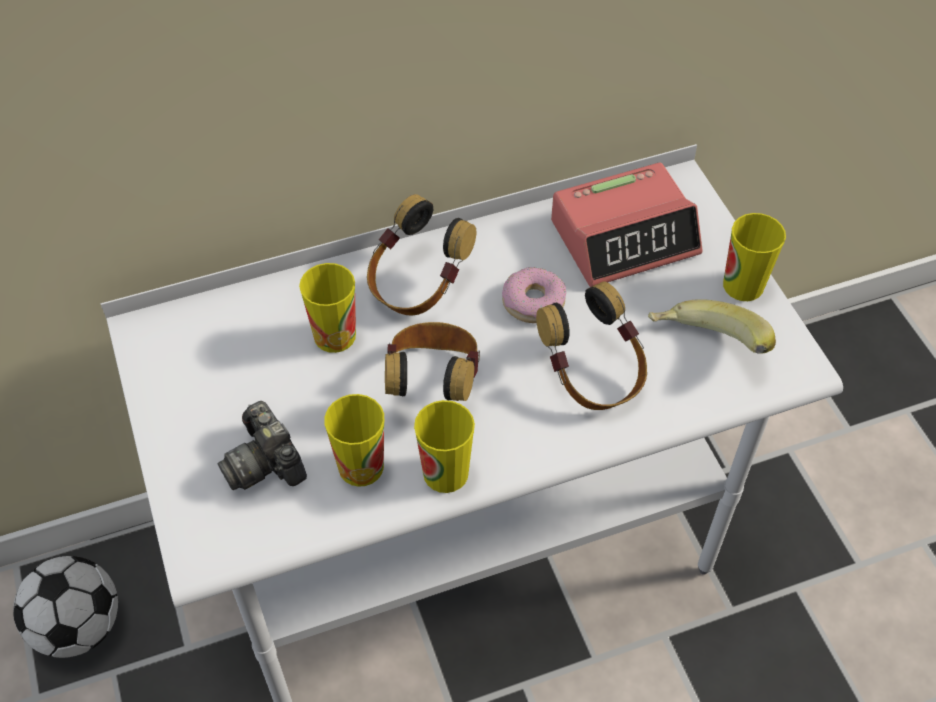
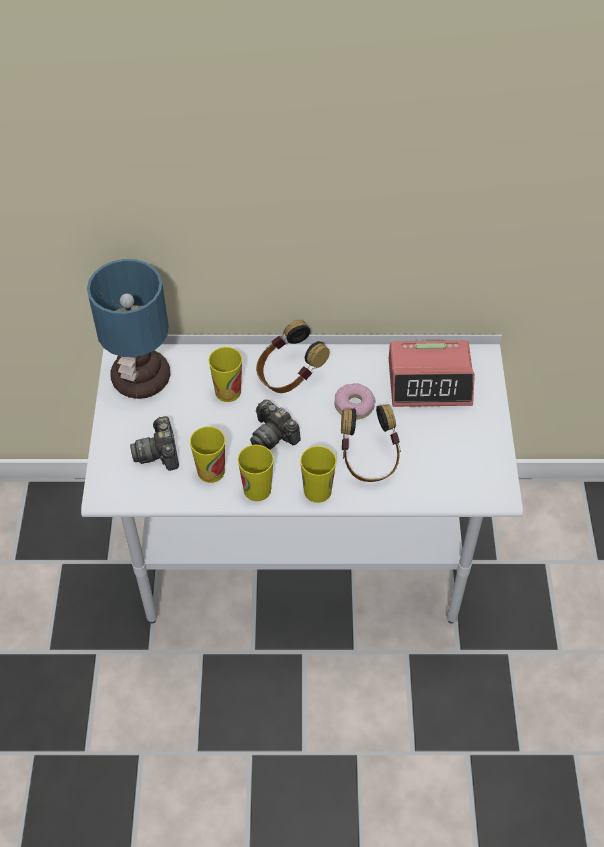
camera: 20 degrees right, 0 degrees up
football [13,556,118,658] -> none
headphones [385,322,480,401] -> camera [250,399,301,450]
banana [648,299,776,354] -> none
cup [723,213,786,301] -> cup moved to [300,446,336,503]
none -> table lamp [87,259,170,399]

